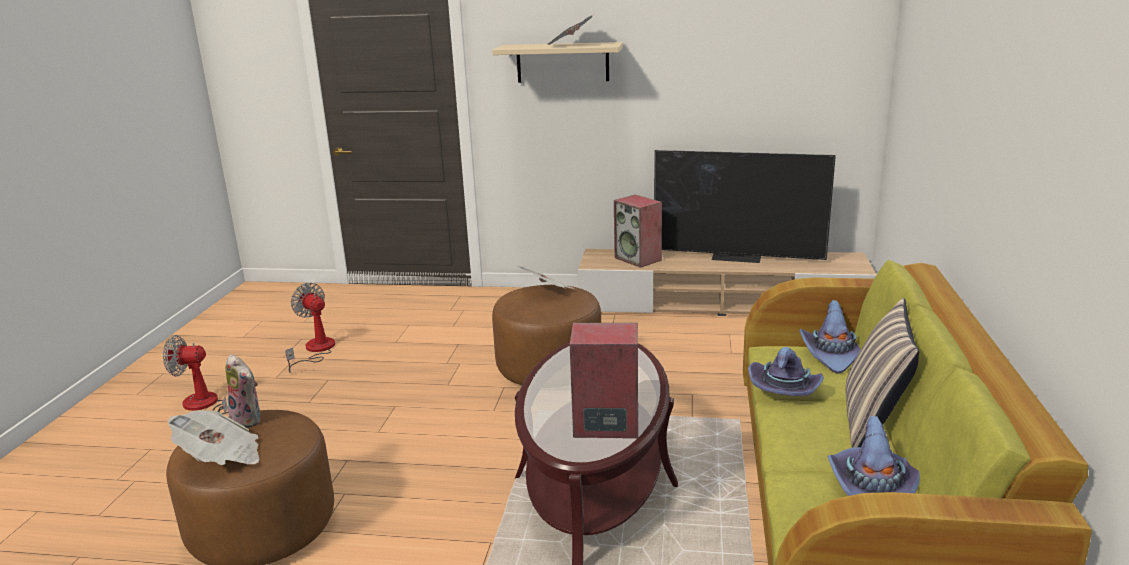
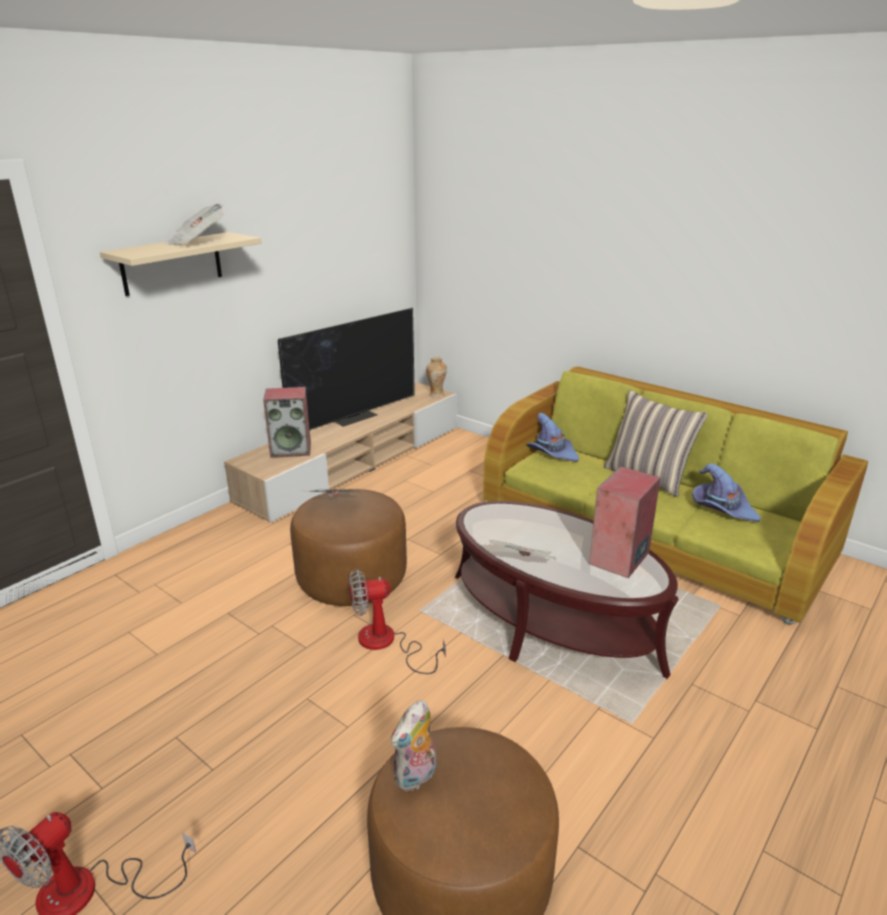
camera: 60 degrees left, 5 degrees up
newspaper [168,410,259,465] -> newspaper moved to [490,540,556,560]
plush toy [225,354,261,428] -> plush toy turned 150 degrees clockwise [391,700,437,791]
fan [285,283,335,373] -> fan moved to [349,569,446,674]
purple hat [748,347,824,396] -> none
none -> vase [426,356,447,398]

